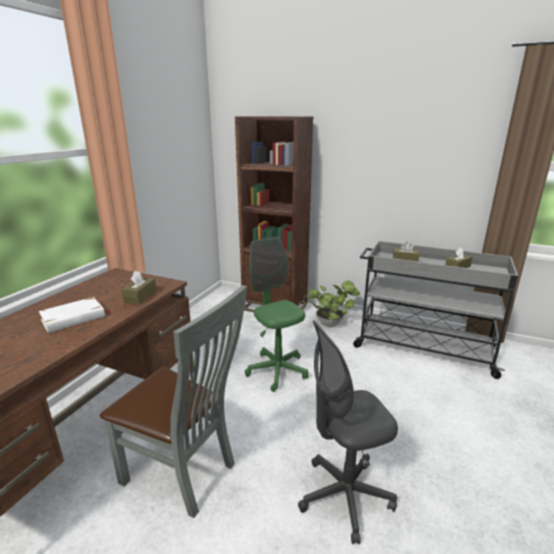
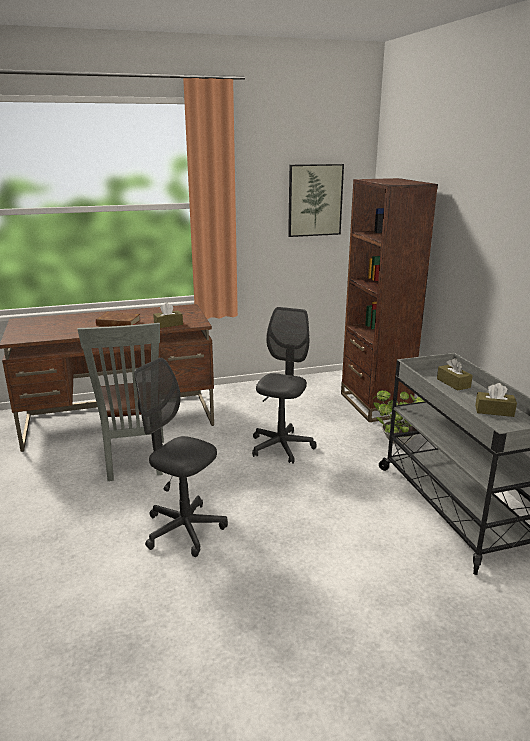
camera: 50 degrees right, 0 degrees up
white book [39,297,112,333] -> brown book [96,312,141,327]
green office chair [245,237,308,392] -> grey office chair [252,307,317,464]
none -> picture [288,164,344,237]

